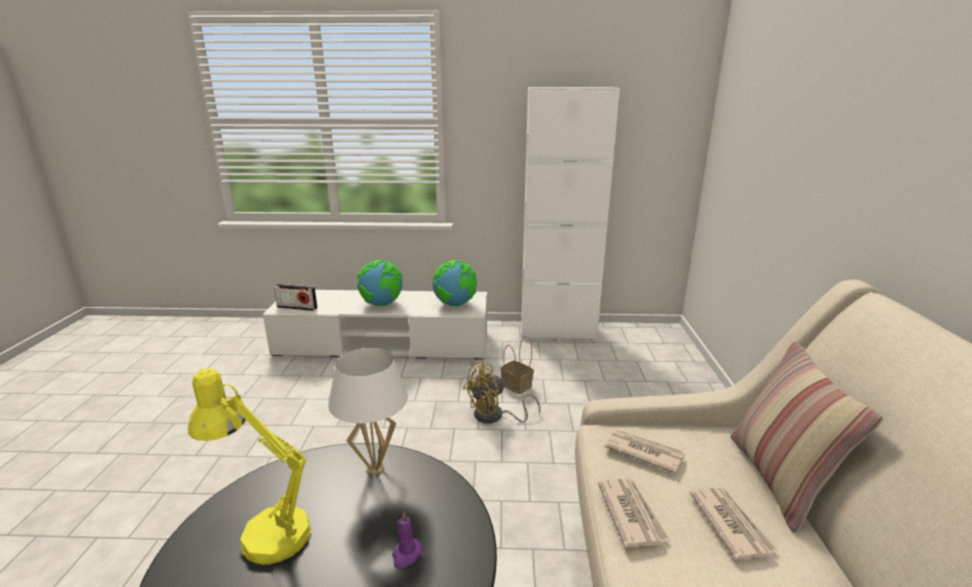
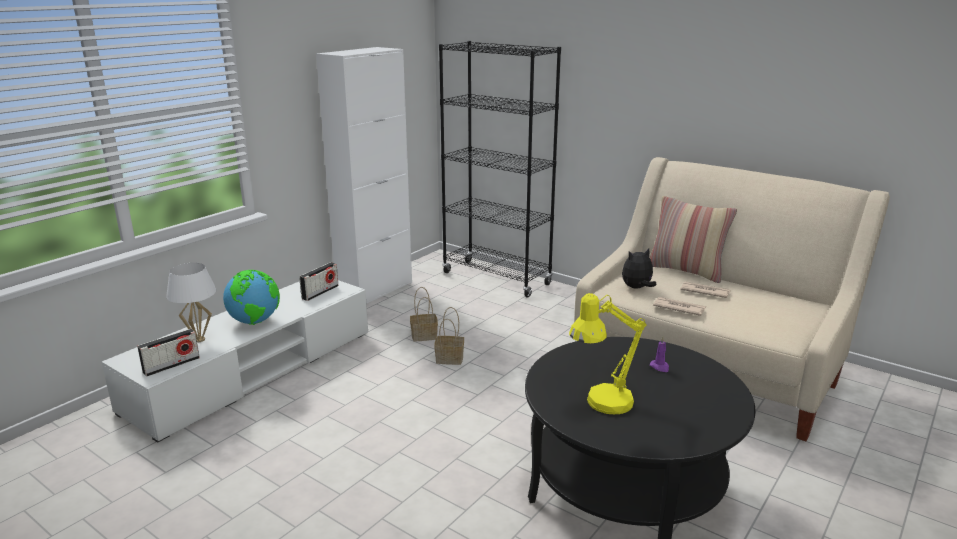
camera: 55 degrees left, 0 degrees up
white table lamp [328,348,408,475] -> white table lamp moved to [166,263,216,342]
globe [433,260,477,306] -> radio [299,262,338,301]
yellow fan [463,362,540,423] -> basket [434,307,464,365]
newspaper [605,430,685,474] -> plush toy [622,249,657,289]
none -> black bookcase [439,41,561,297]

